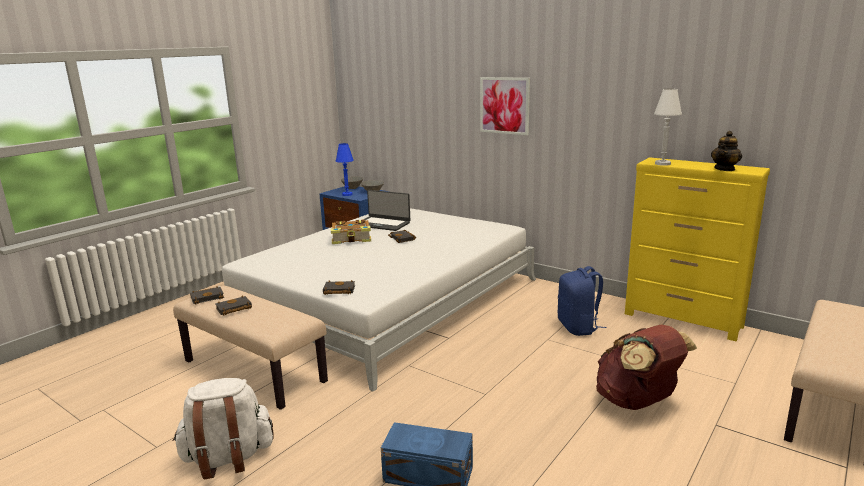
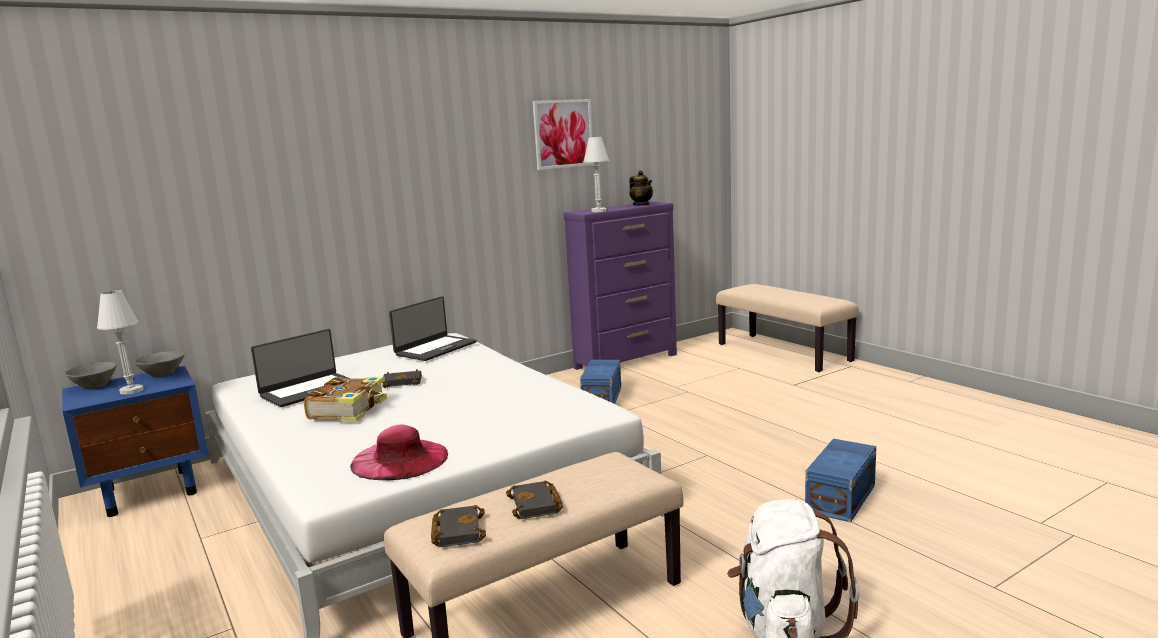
camera: 70 degrees left, 5 degrees down
black book [323,280,355,295] -> none
blue table lamp [336,143,354,196] -> white table lamp [97,290,144,395]
picture [480,77,530,135] -> picture moved to [532,99,594,170]
blue backpack [558,266,606,336] -> blue storage box [580,360,621,404]
brown backpack [596,324,697,410] -> none
yellow dresser [625,157,770,341] -> purple dresser [564,202,677,370]
none -> pink hat [350,424,448,480]
none -> laptop [389,296,477,361]

